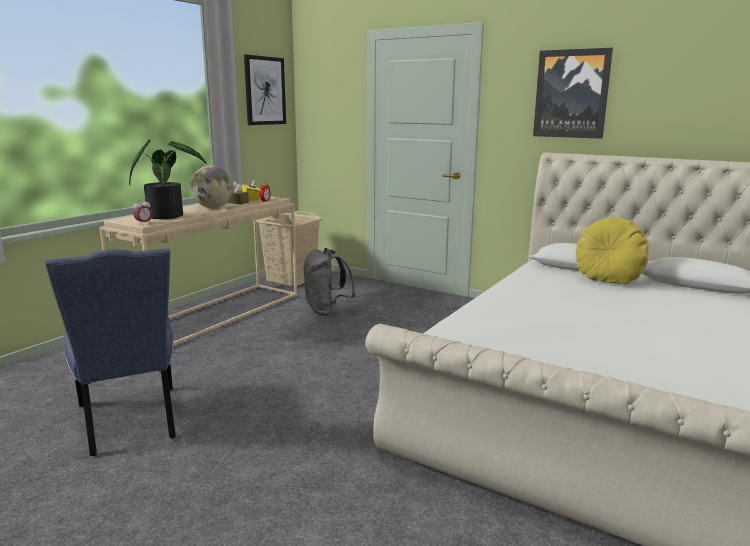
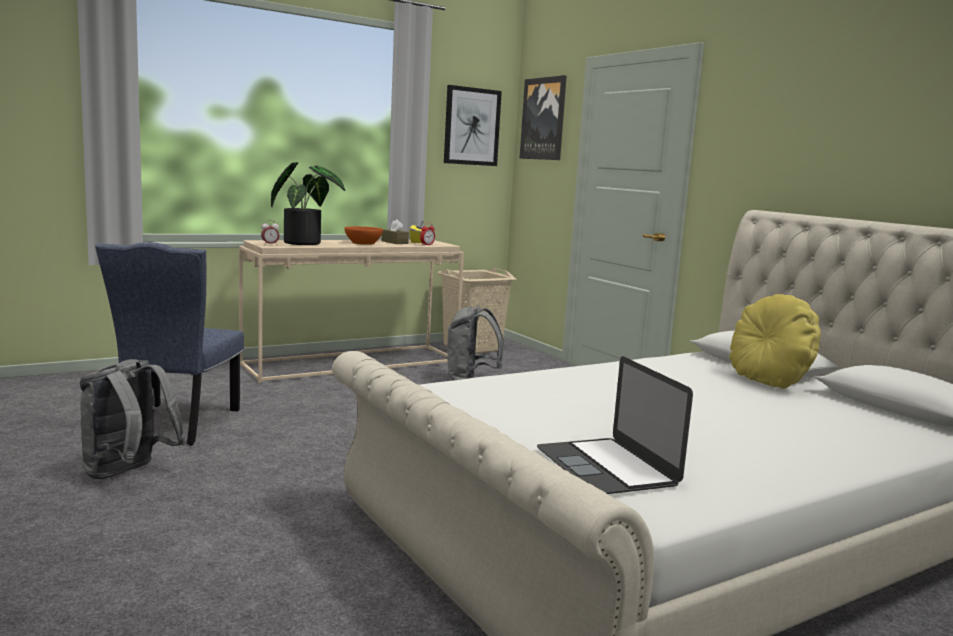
camera: 25 degrees right, 5 degrees down
globe [190,166,234,208] -> orange bowl [344,226,383,245]
picture [533,48,613,139] -> picture moved to [520,75,567,160]
none -> grey backpack [80,359,186,479]
none -> laptop [537,356,693,494]

